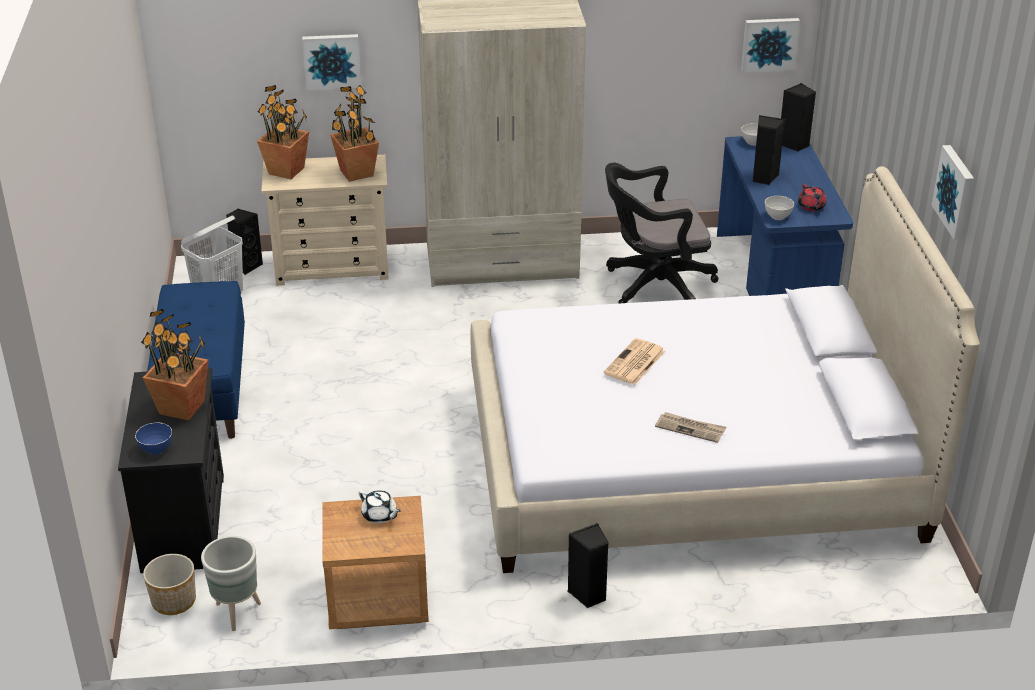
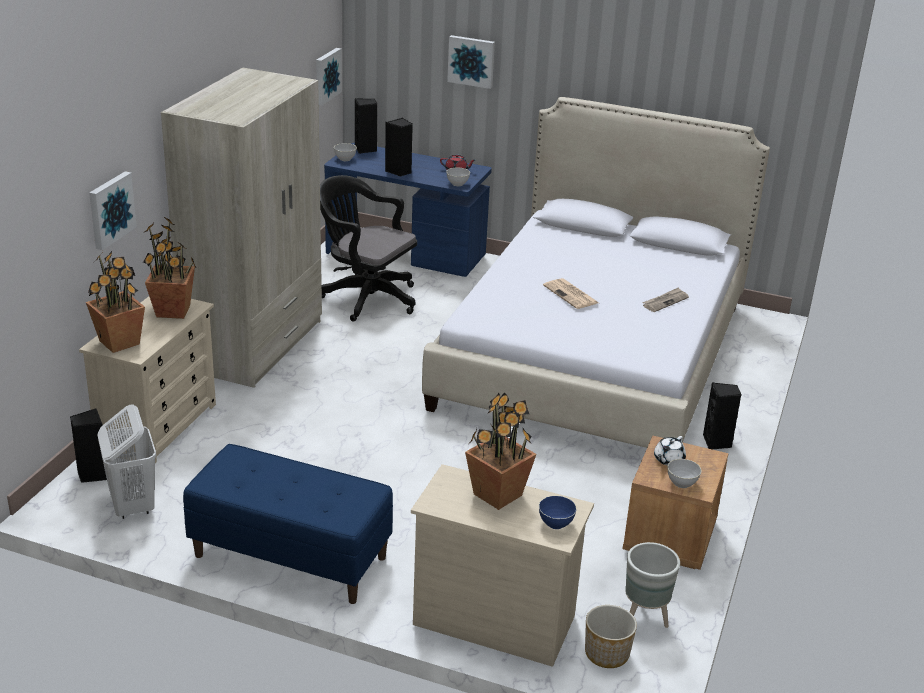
camera: 65 degrees left, 5 degrees down
black dresser [118,368,224,573] -> beige dresser [411,464,594,667]
white teapot [359,490,401,523] -> white teapot turned 150 degrees clockwise [654,436,686,466]
black office chair [605,163,718,303] -> black office chair turned 105 degrees clockwise [320,175,417,322]
picture [932,145,974,240] -> picture moved to [447,35,495,89]
none -> grey bowl [668,459,701,488]

